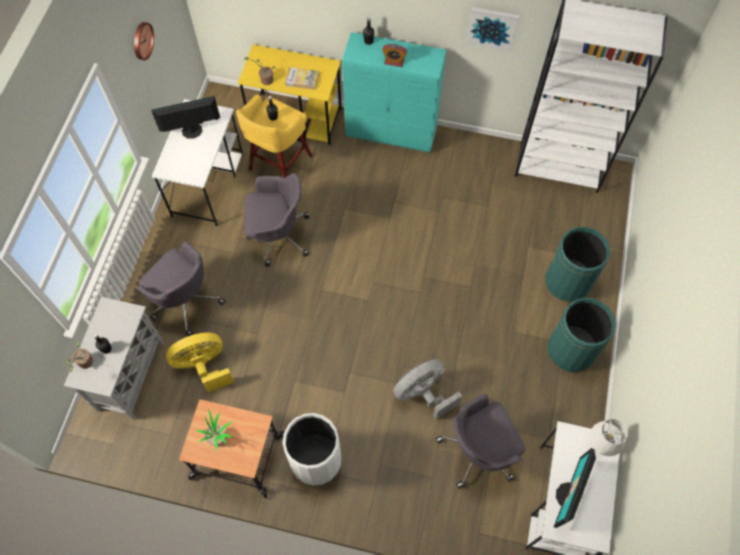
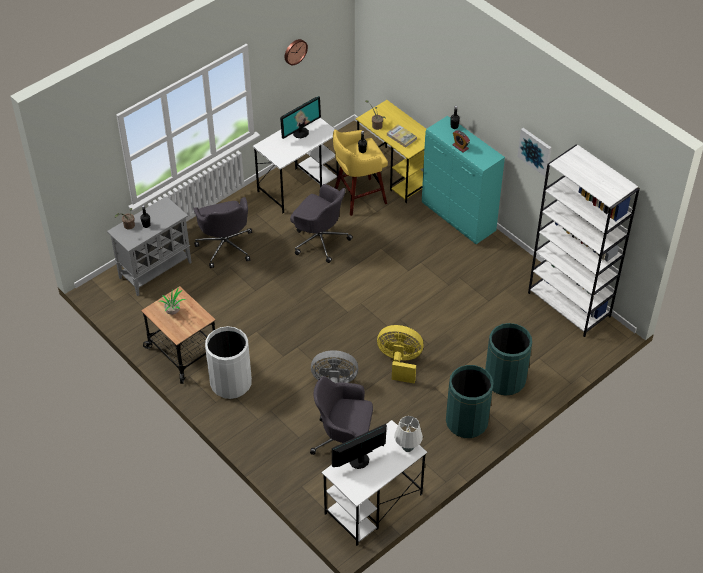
camera: 35 degrees right, 15 degrees down
monitor [151,96,220,139] -> monitor turned 120 degrees clockwise [280,96,321,139]
yellow fan [166,333,234,392] -> yellow fan moved to [377,325,424,384]

